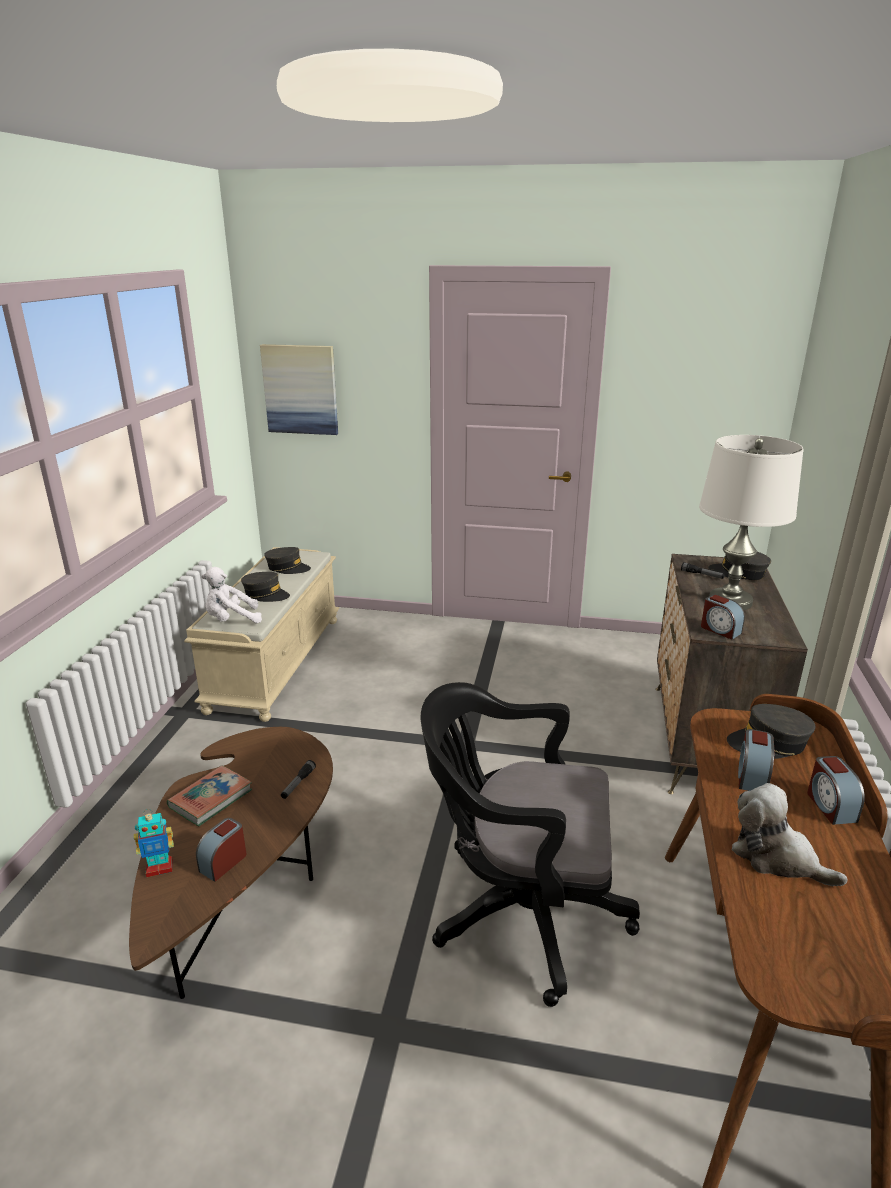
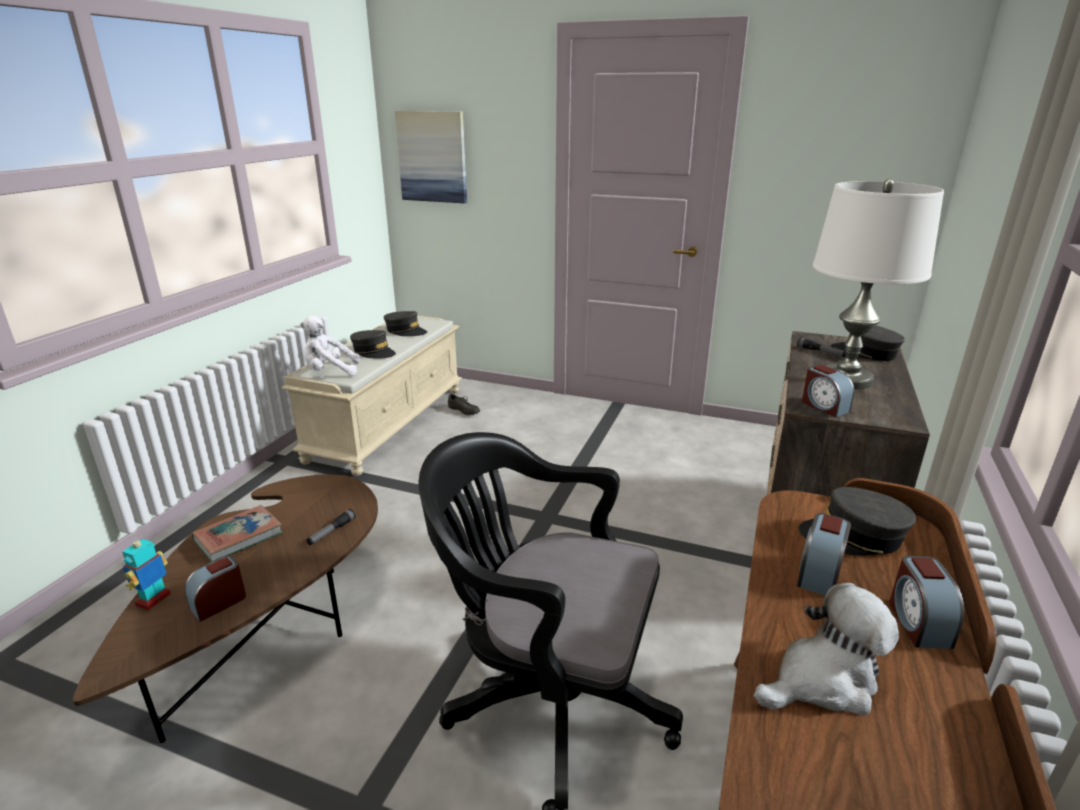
camera: 10 degrees right, 0 degrees up
toy robot [134,809,174,877] -> toy robot turned 120 degrees clockwise [122,536,171,611]
plush toy [732,783,848,886] -> plush toy turned 105 degrees clockwise [754,583,899,716]
none -> grey shoe [448,394,480,415]

